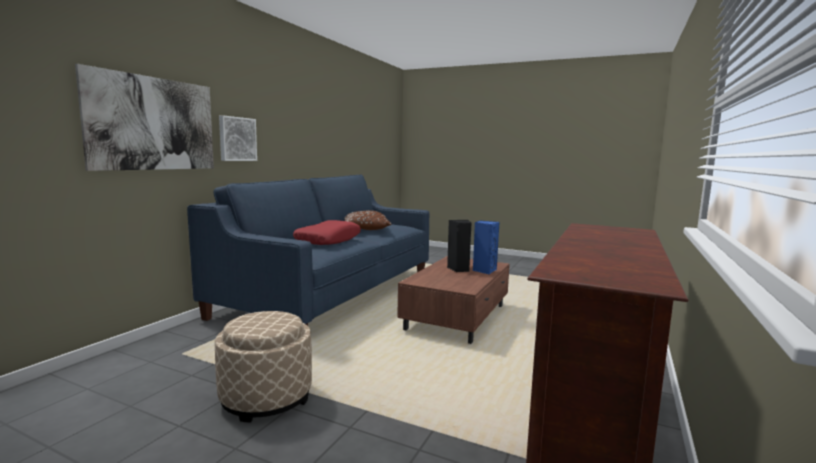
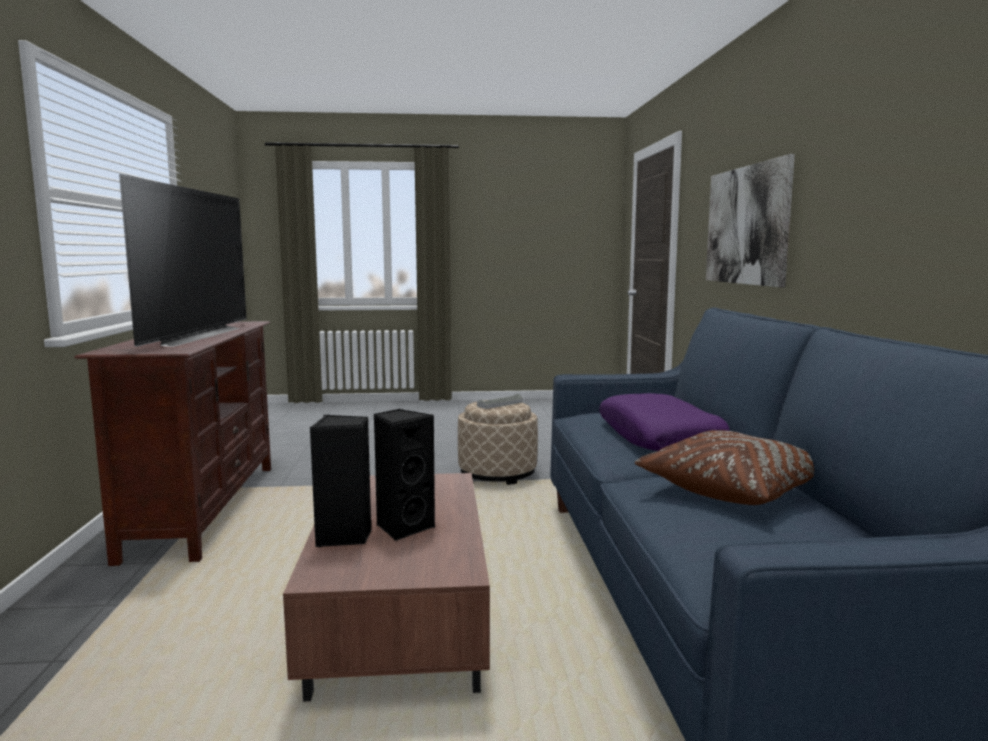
camera: 150 degrees right, 0 degrees up
picture [219,115,257,161] -> none
red pillow [293,220,361,245] -> purple pillow [599,393,730,451]
blue speaker [473,221,500,274] -> black speaker [310,415,372,547]
none -> television [119,174,246,347]
none -> grey tray [477,394,523,409]

